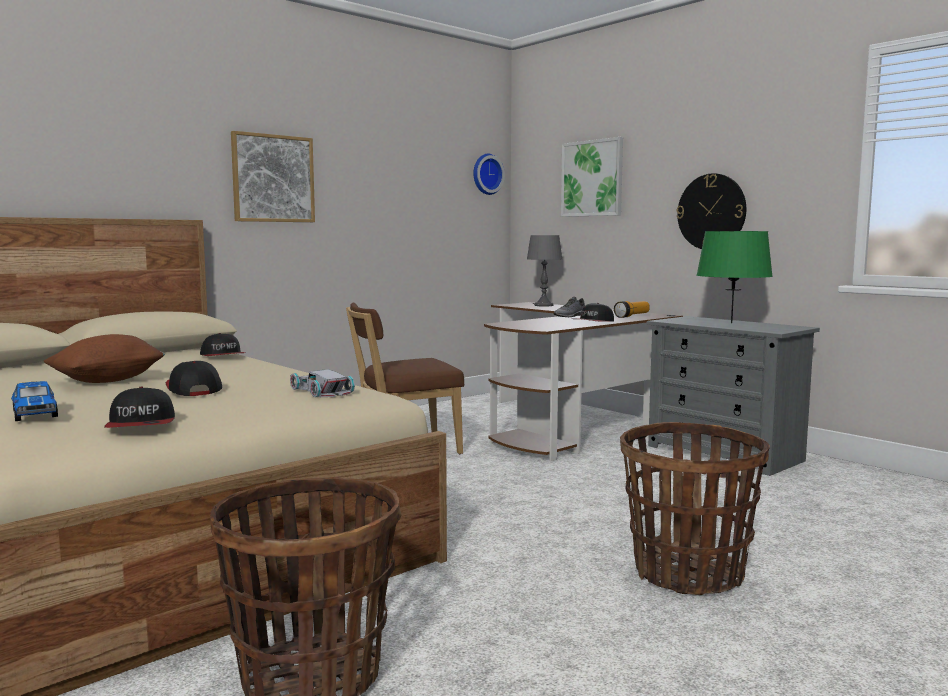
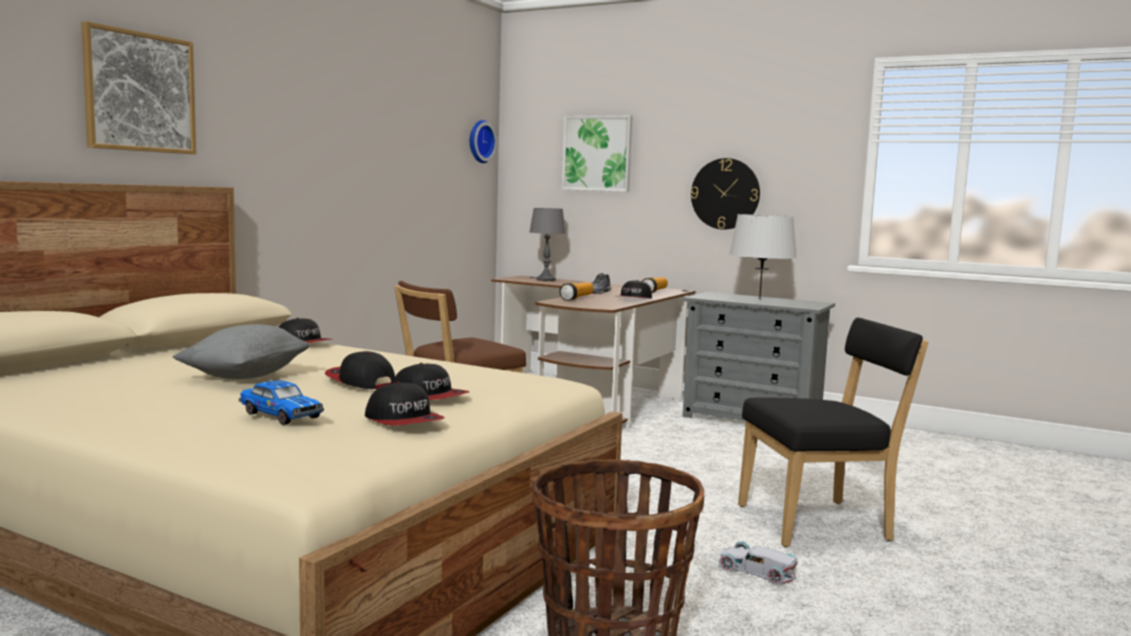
camera: 20 degrees left, 0 degrees up
brown pillow [44,334,165,383] -> grey pillow [172,324,310,379]
picture [231,131,315,222] -> picture moved to [81,21,196,154]
white toy car [290,369,355,397] -> white toy car moved to [718,541,798,585]
basket [620,422,770,595] -> black chair [738,318,928,547]
green table lamp [696,231,773,323] -> grey table lamp [729,214,797,300]
none -> cap [393,363,469,400]
none -> flashlight [559,282,593,301]

